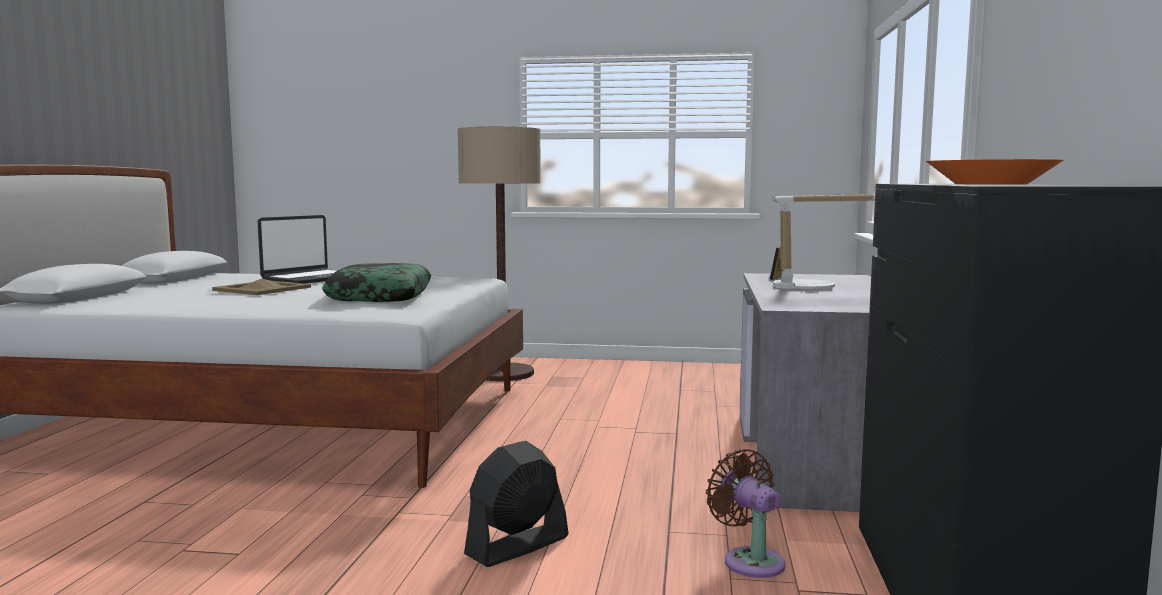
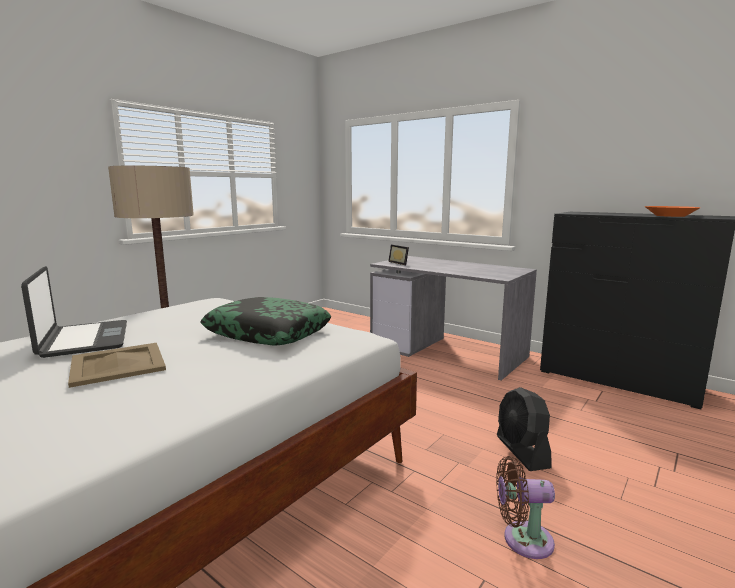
camera: 60 degrees left, 5 degrees up
brown fan [706,449,786,578] -> brown fan moved to [496,456,555,559]
table lamp [772,194,875,289] -> none

